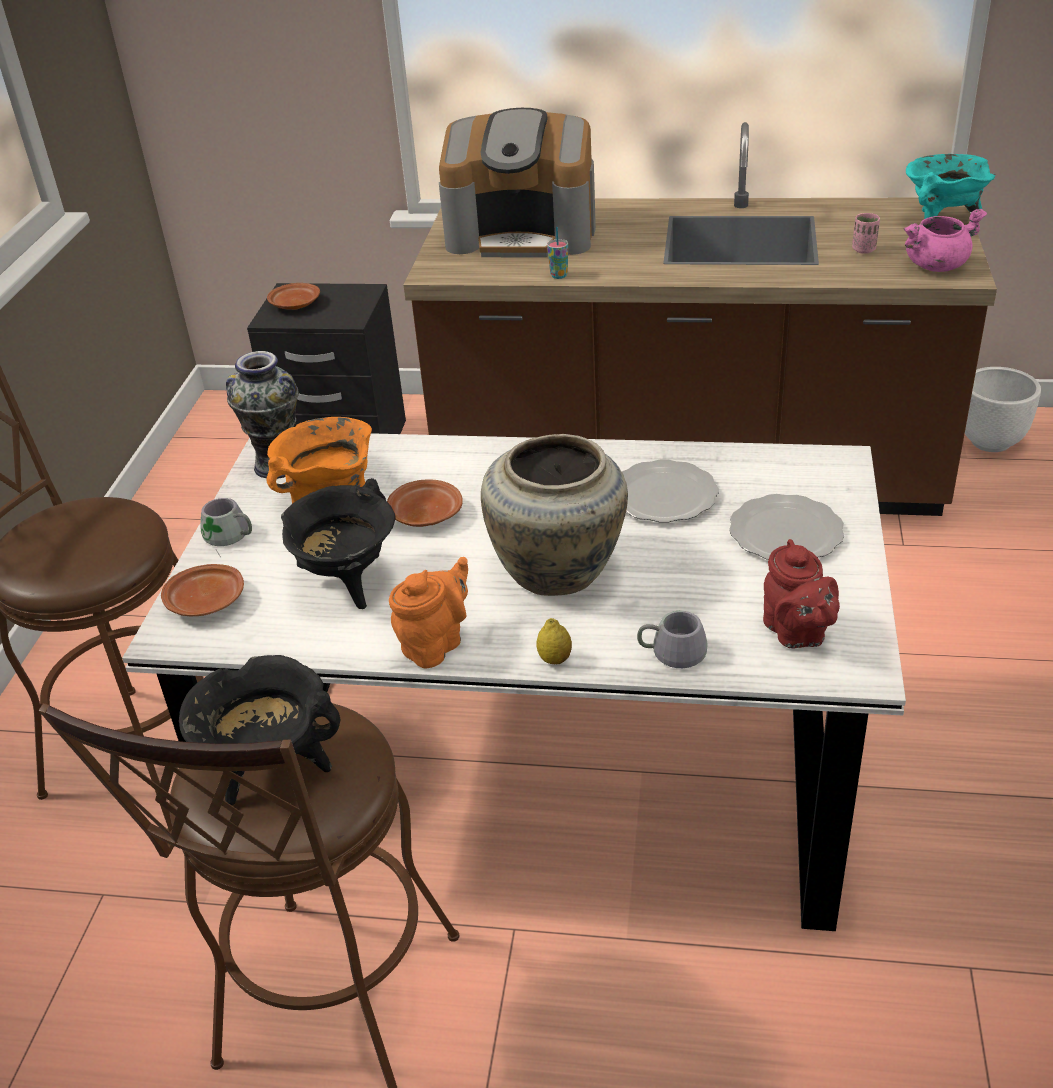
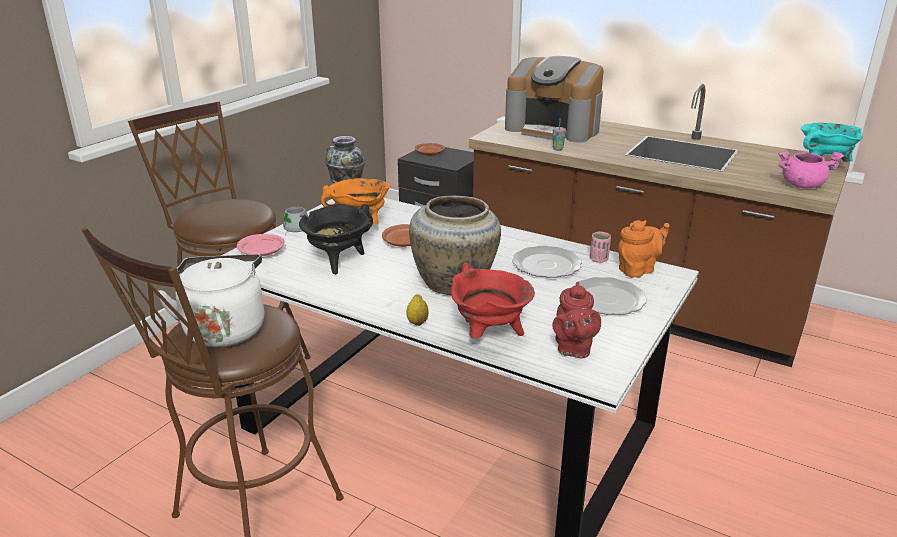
camera: 20 degrees right, 10 degrees down
brown plate [161,564,244,616] -> pink plate [237,234,285,256]
black cooking pot [179,655,340,805] -> white kettle [158,254,264,347]
orange teapot [389,557,468,669] -> orange teapot moved to [618,220,670,278]
grey mug [637,611,707,668] -> red cooking pot [451,262,535,339]
pink cup [852,213,880,254] -> pink cup moved to [590,232,611,263]
white planter [965,367,1041,452] -> none

